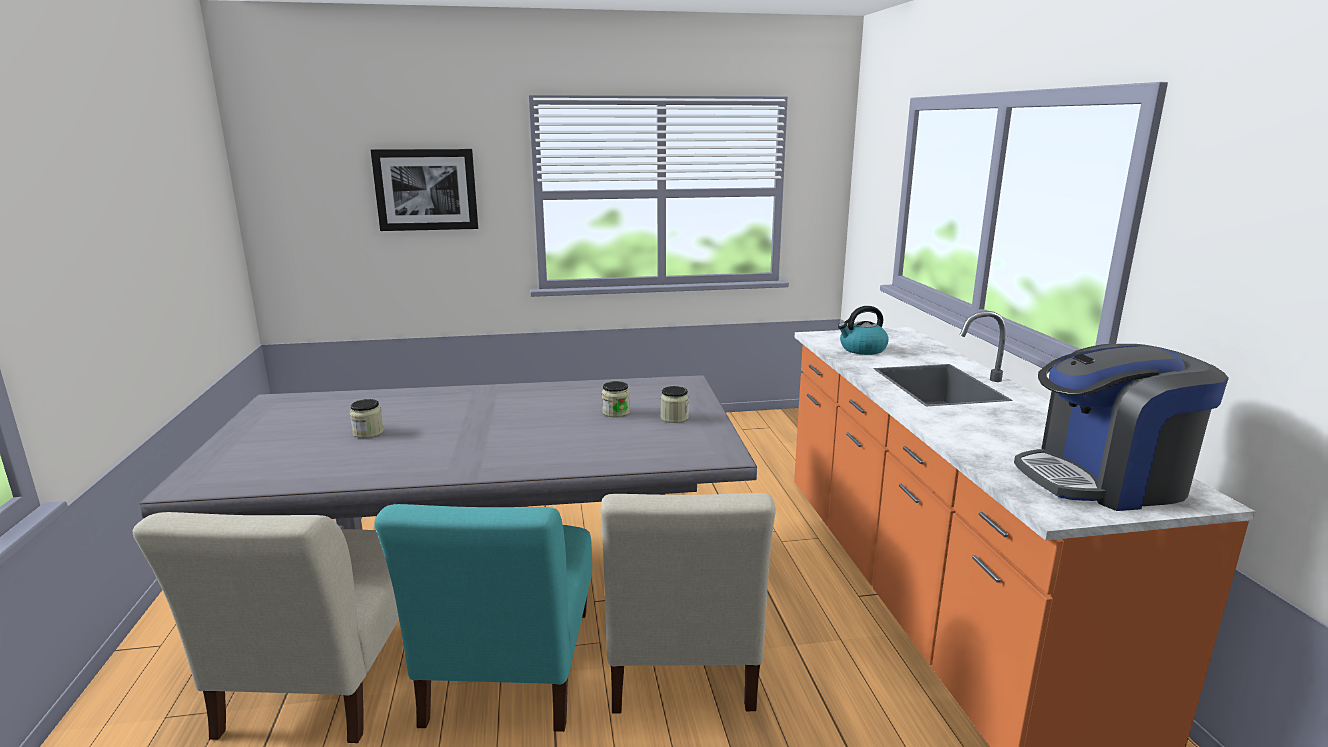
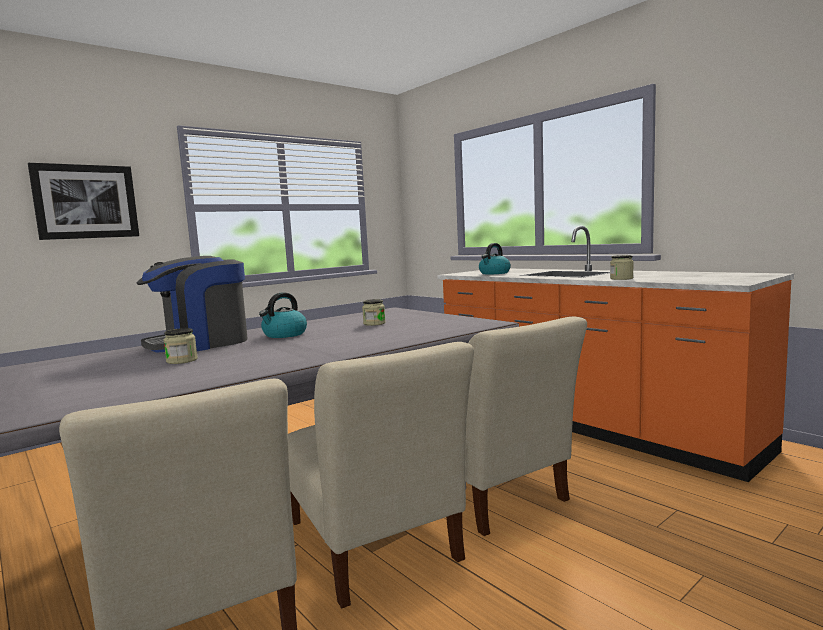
camera: 30 degrees left, 10 degrees down
turquoise chair [374,504,592,732] -> beige chair [288,342,474,608]
jar [661,386,689,423] -> jar moved to [610,255,634,280]
coffee machine [1014,344,1229,511] -> coffee machine moved to [137,256,247,353]
none -> kettle [259,293,307,338]

